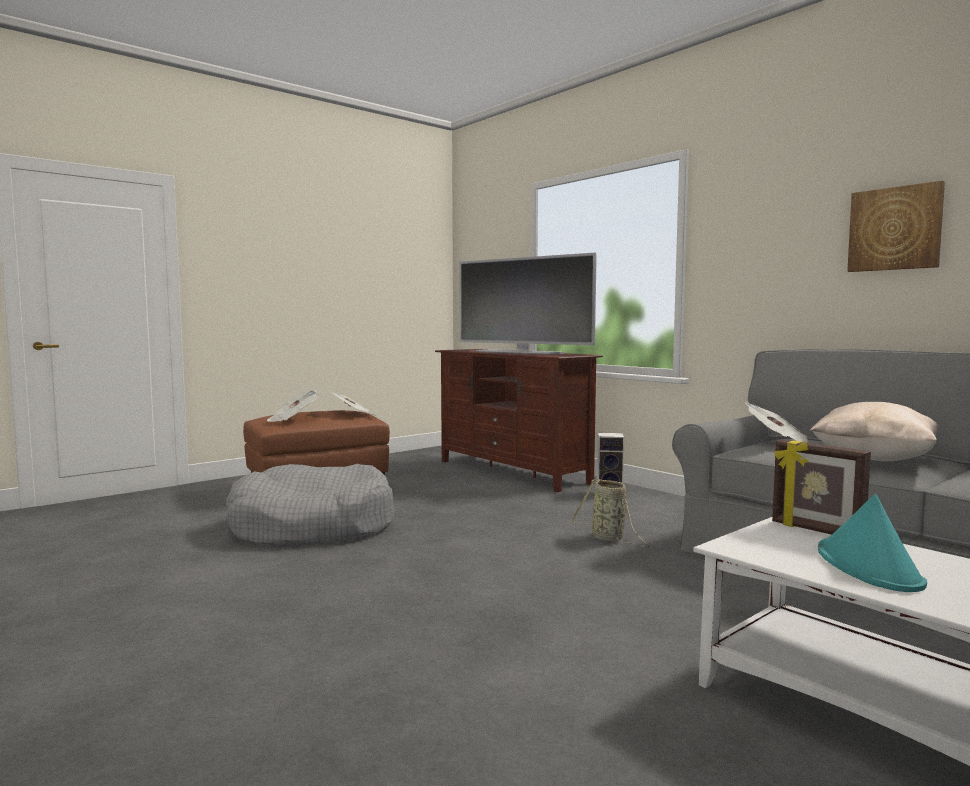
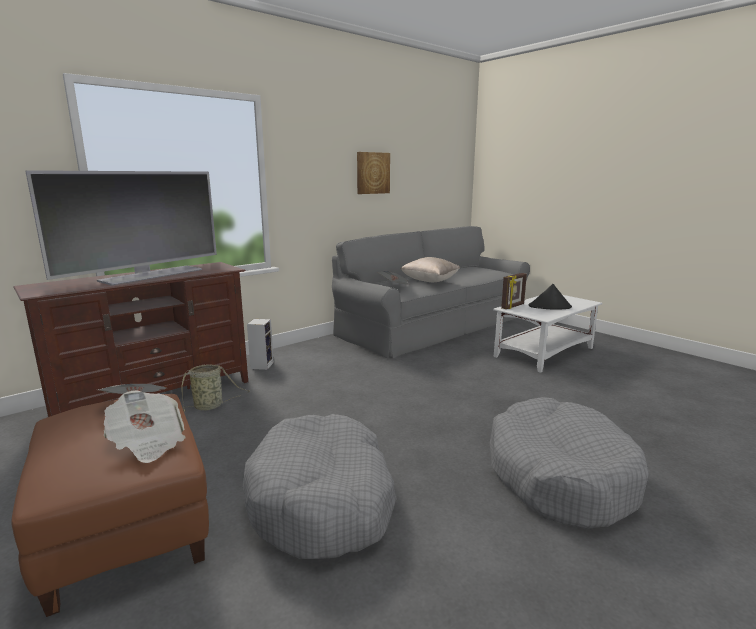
camera: 90 degrees left, 10 degrees up
basket [570,479,649,547] -> basket moved to [181,364,249,412]
turquoise hat [818,494,927,592] -> black hat [529,284,572,309]
none -> grey dog bed [490,397,649,529]

